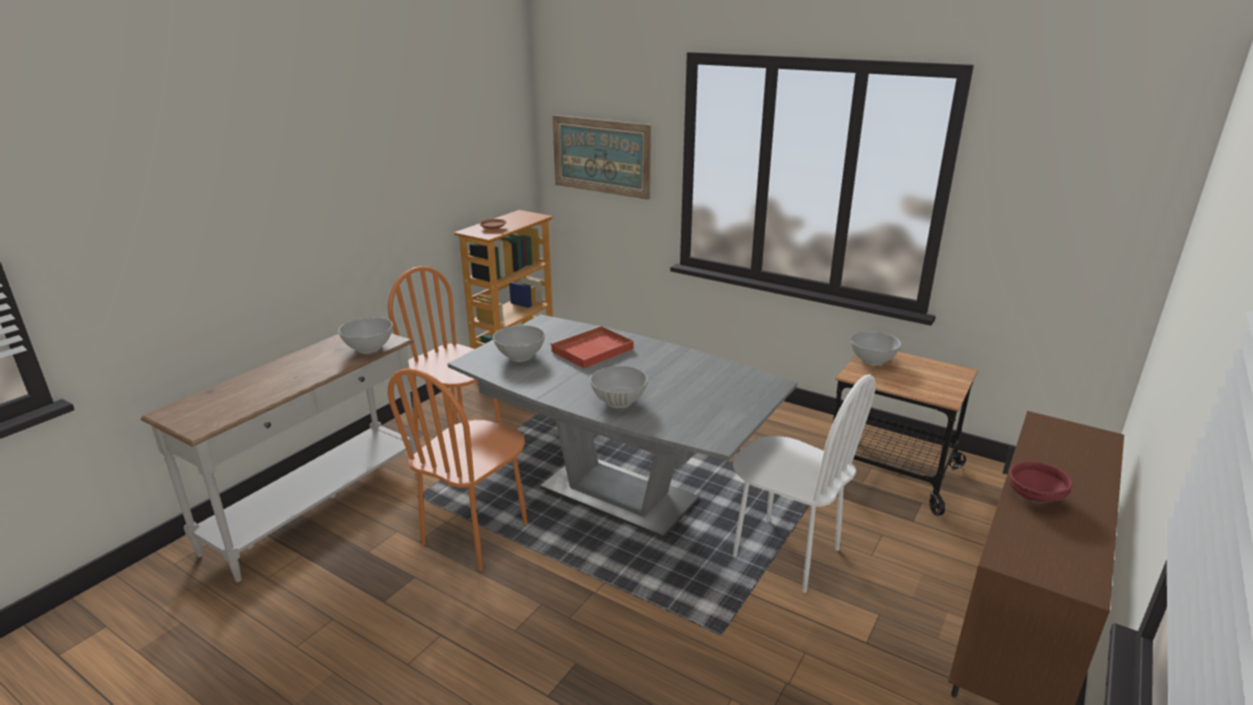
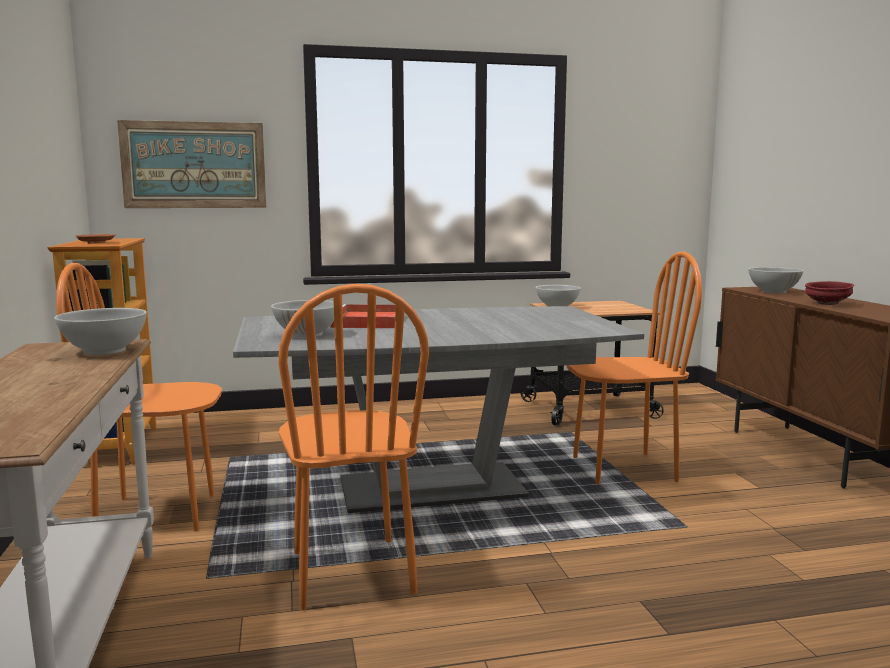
camera: 45 degrees left, 15 degrees down
white bowl [590,366,648,408] -> white bowl moved to [748,267,803,293]
white chair [733,374,876,593] -> orange chair [567,251,702,484]

